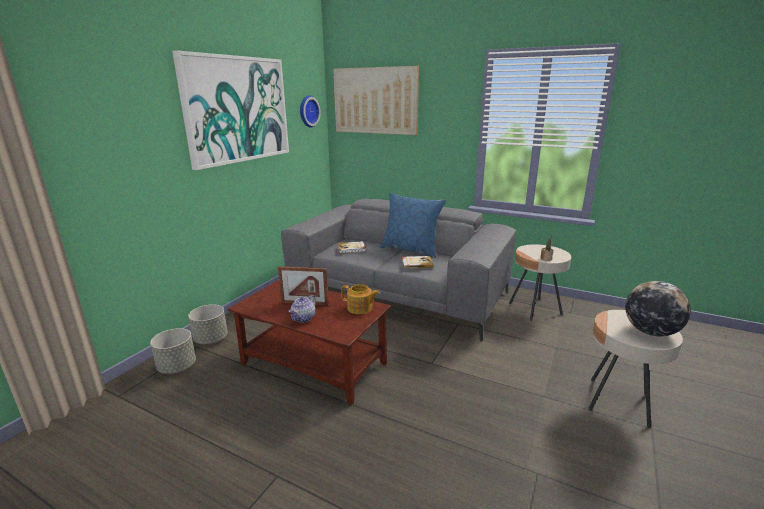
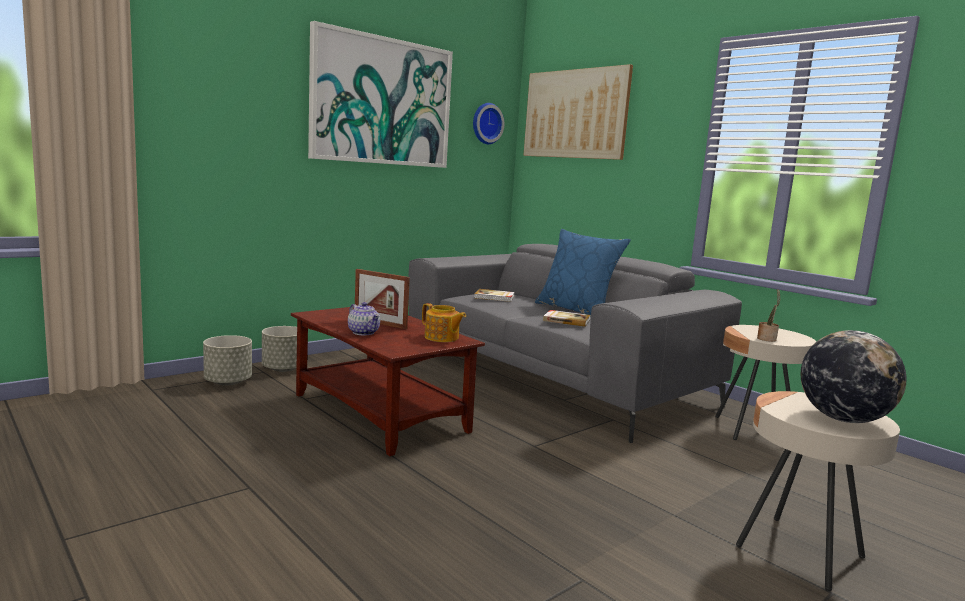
camera: 20 degrees right, 10 degrees down
teapot [288,295,316,323] -> teapot turned 90 degrees counterclockwise [348,302,380,335]

